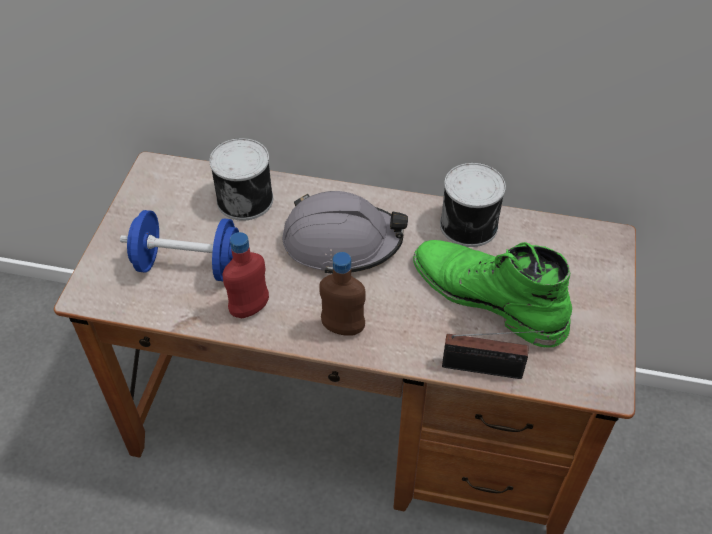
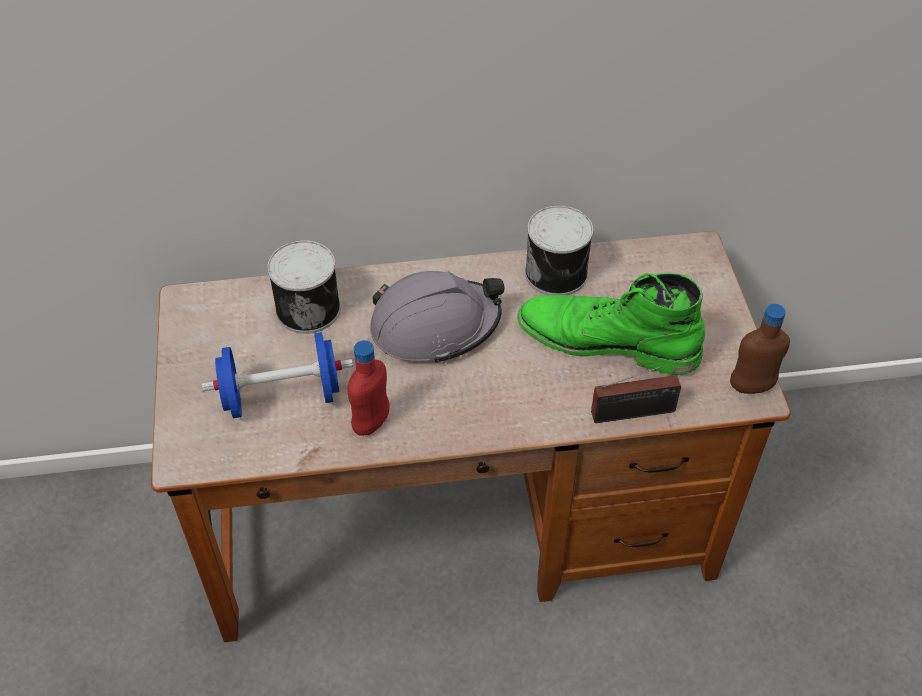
camera: 20 degrees left, 0 degrees up
brown bottle [319,252,366,336] -> brown bottle moved to [730,304,790,394]

